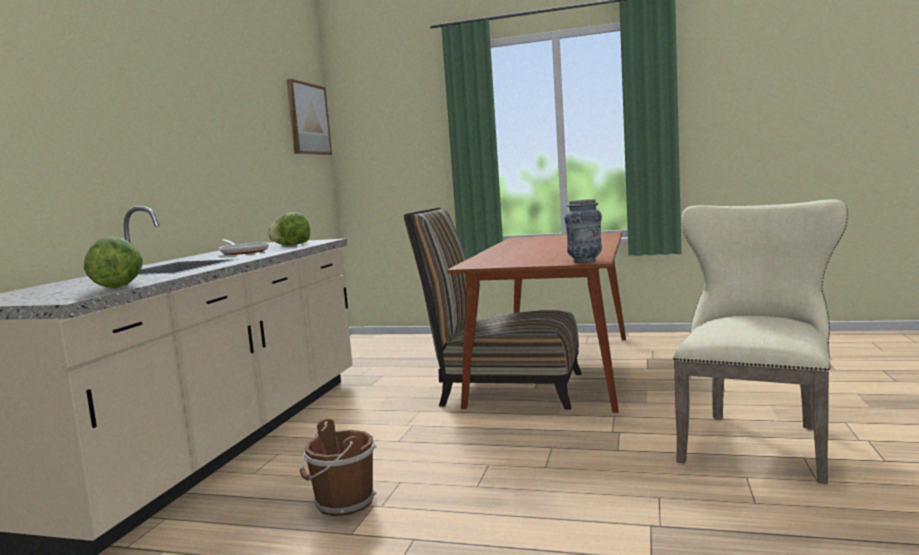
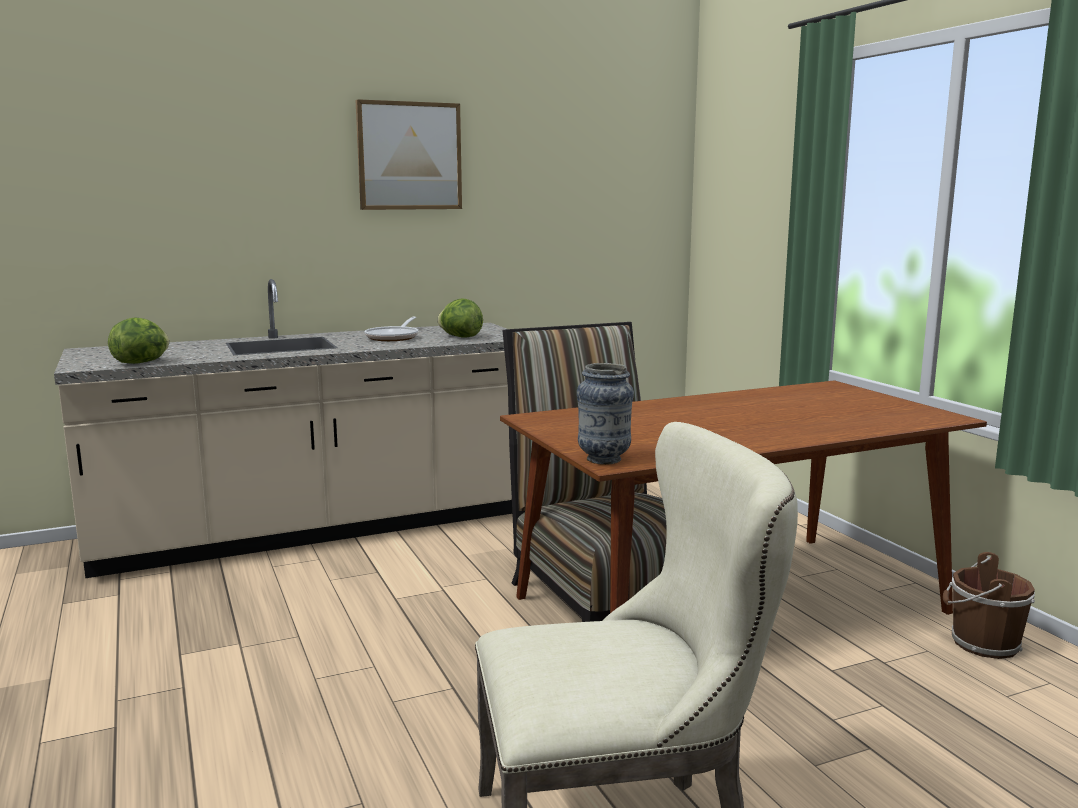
camera: 50 degrees right, 5 degrees up
picture [286,79,332,155] -> picture moved to [356,99,462,210]
brown bucket [300,419,377,516] -> brown bucket moved to [943,552,1035,659]

